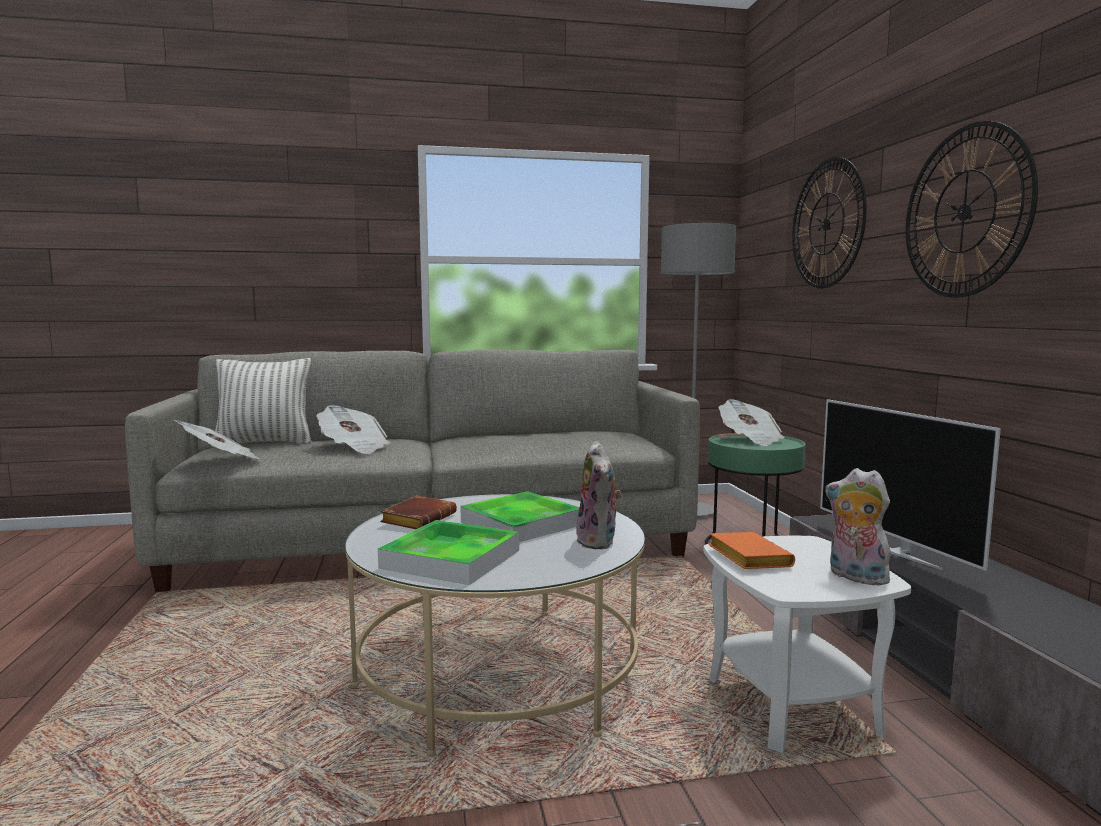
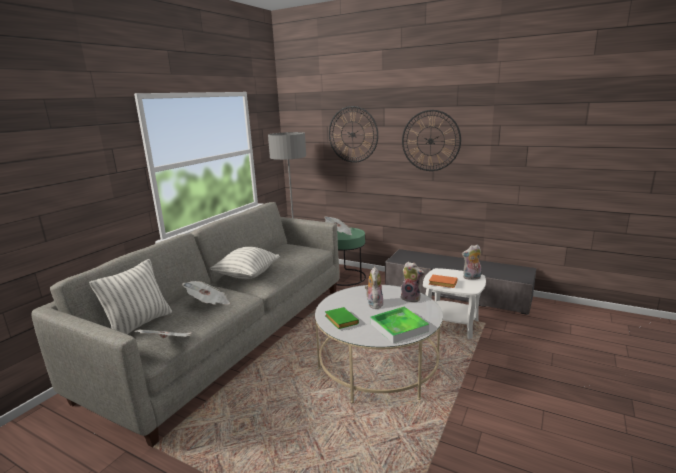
camera: 50 degrees left, 10 degrees up
brown book [380,495,457,529] -> green book [325,307,359,329]
tray [460,491,580,542] -> plush toy [365,266,384,309]
television [820,399,1001,571] -> none
none -> pillow [210,247,280,279]

